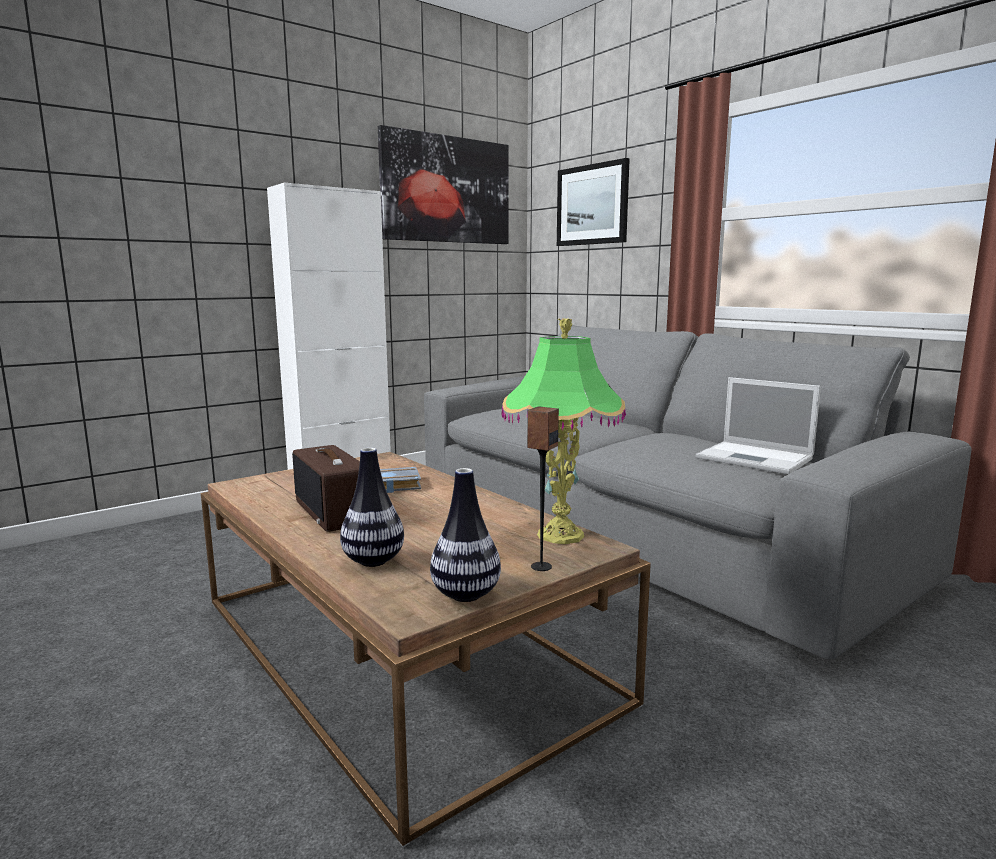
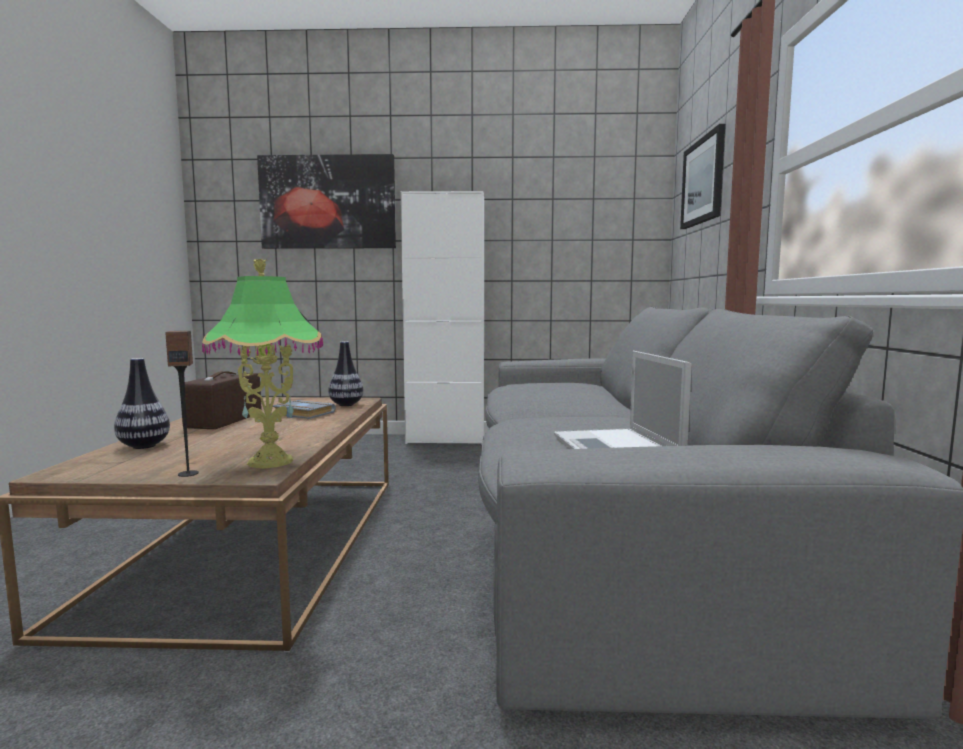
camera: 40 degrees right, 5 degrees down
picture [378,125,508,244] -> picture moved to [257,154,396,249]
vase [430,468,501,602] -> vase moved to [328,341,364,406]

